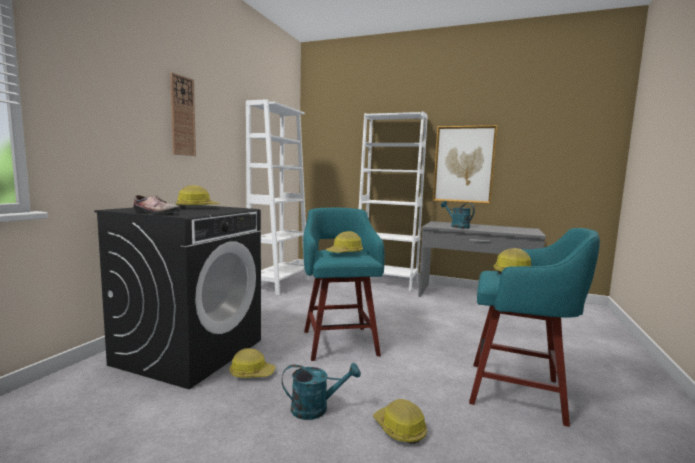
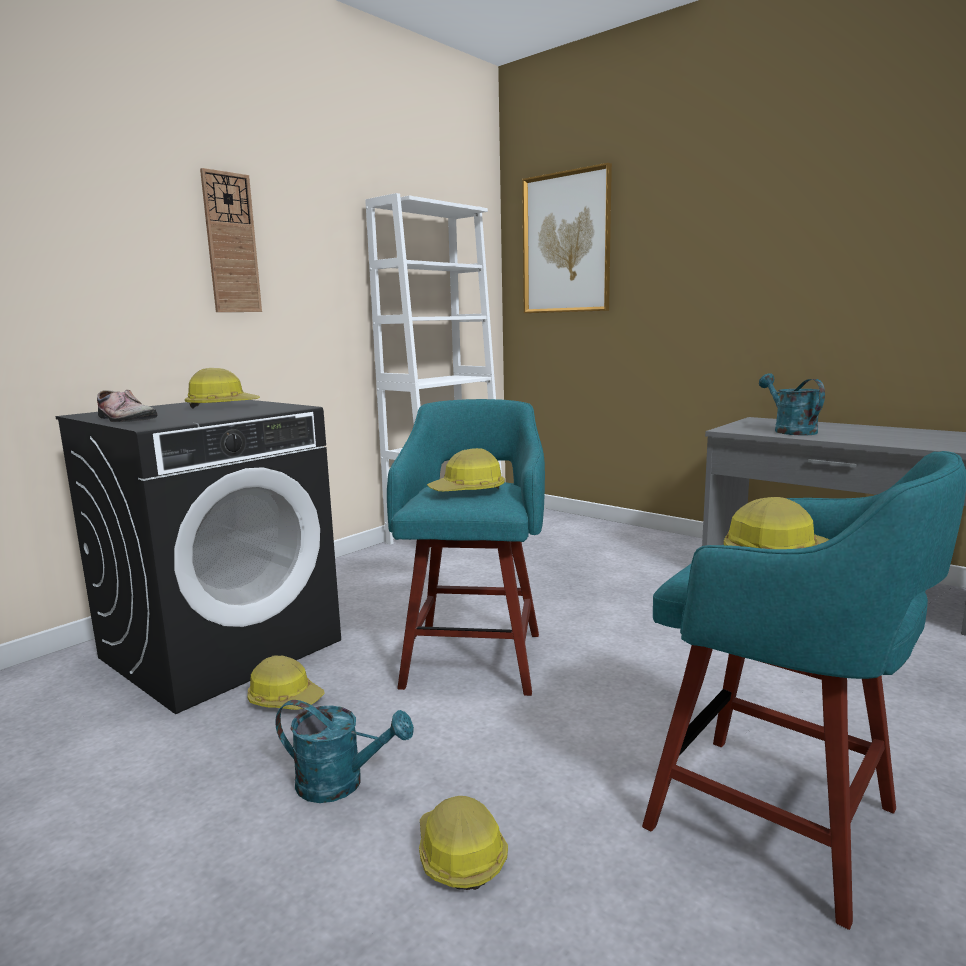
camera: 20 degrees right, 5 degrees up
white bookcase [354,111,428,291] -> none
picture [433,125,497,204] -> picture moved to [522,163,612,313]

